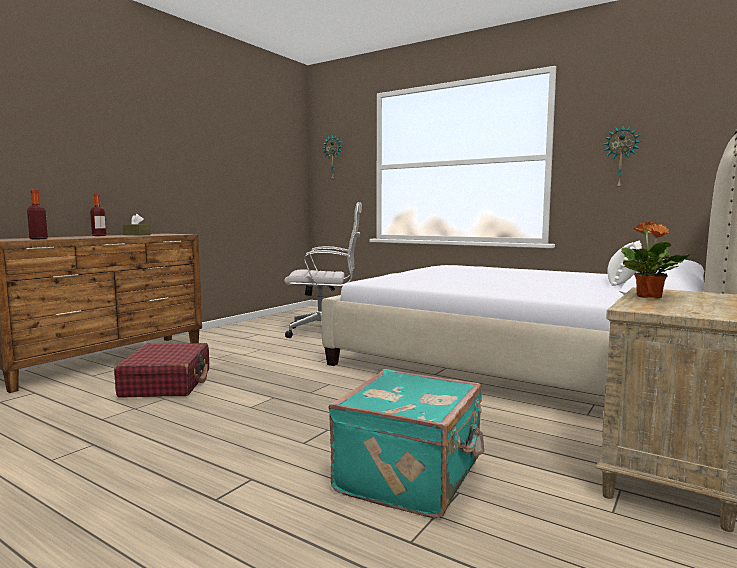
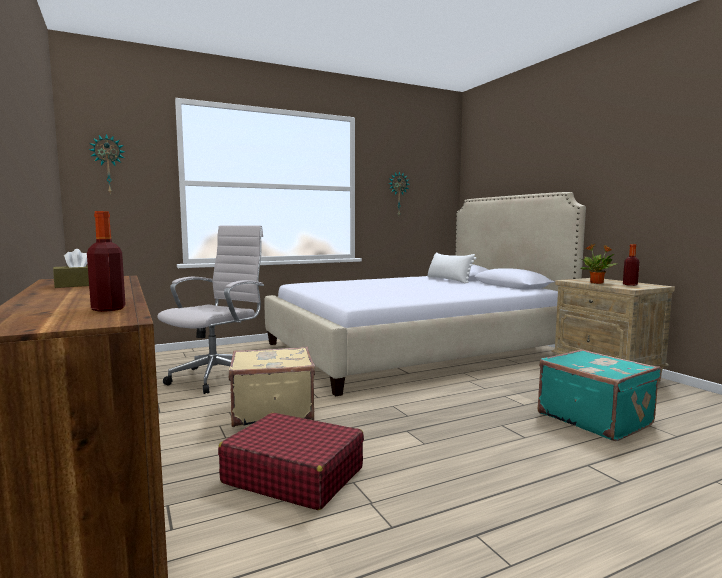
camera: 60 degrees left, 0 degrees up
bottle [90,193,107,236] -> bottle moved to [623,244,639,286]
none -> beige suitcase [229,347,315,427]

